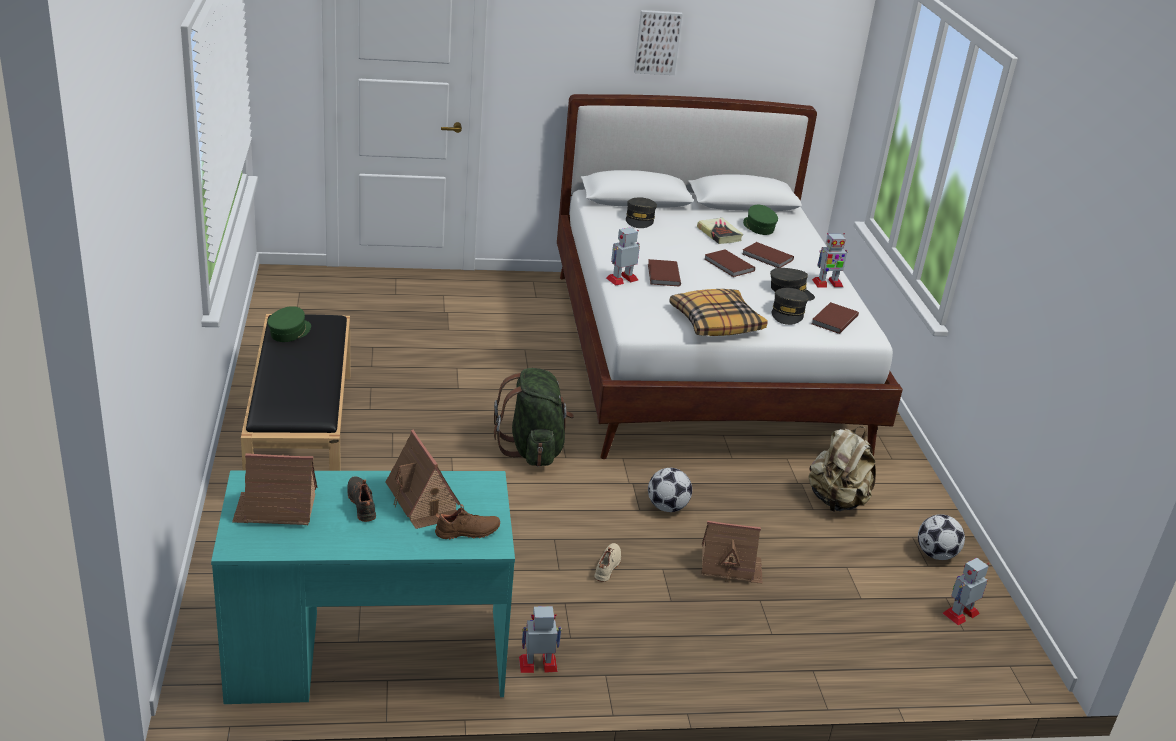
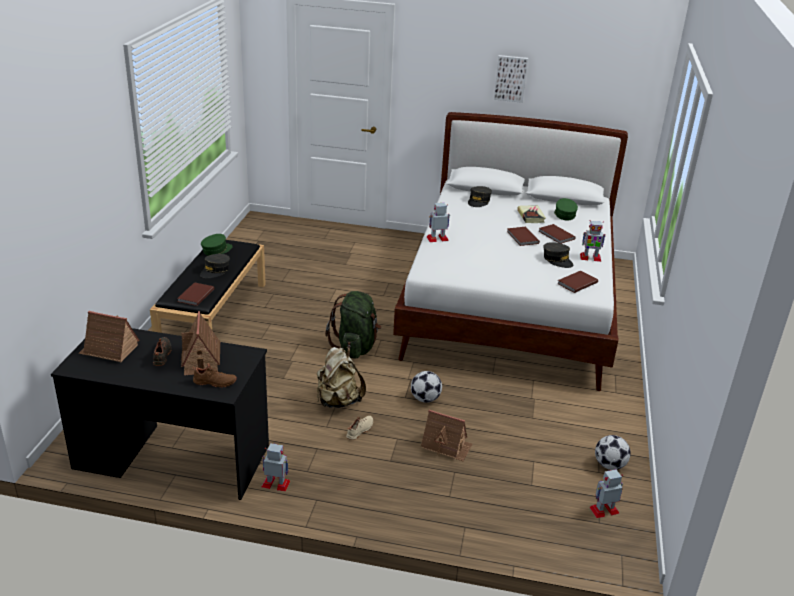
camera: 20 degrees right, 0 degrees up
turquoise desk [211,470,515,704] -> black desk [51,328,269,500]
brown book [648,259,681,286] -> brown book moved to [177,282,215,306]
pillow [670,289,768,336] -> none
grey cap [772,288,808,325] -> grey cap moved to [200,254,230,278]
beige backpack [808,427,876,512] -> beige backpack moved to [317,347,366,408]

